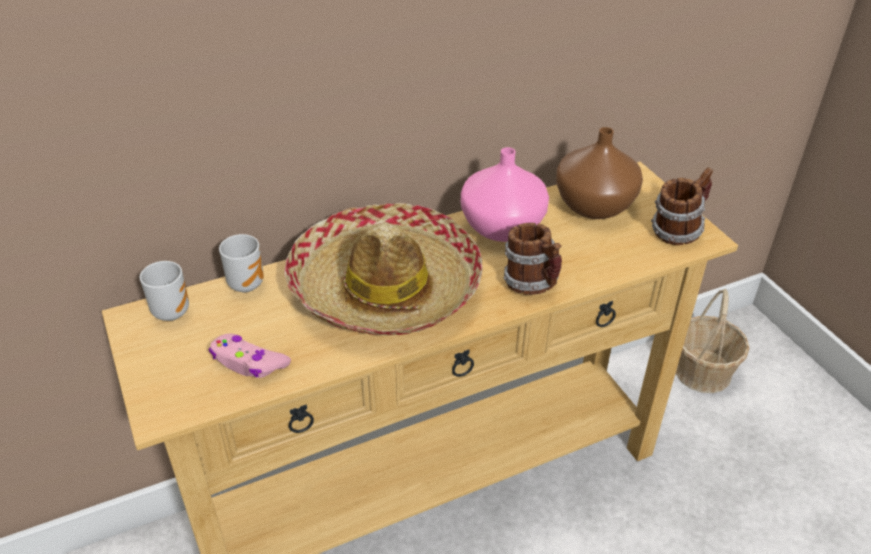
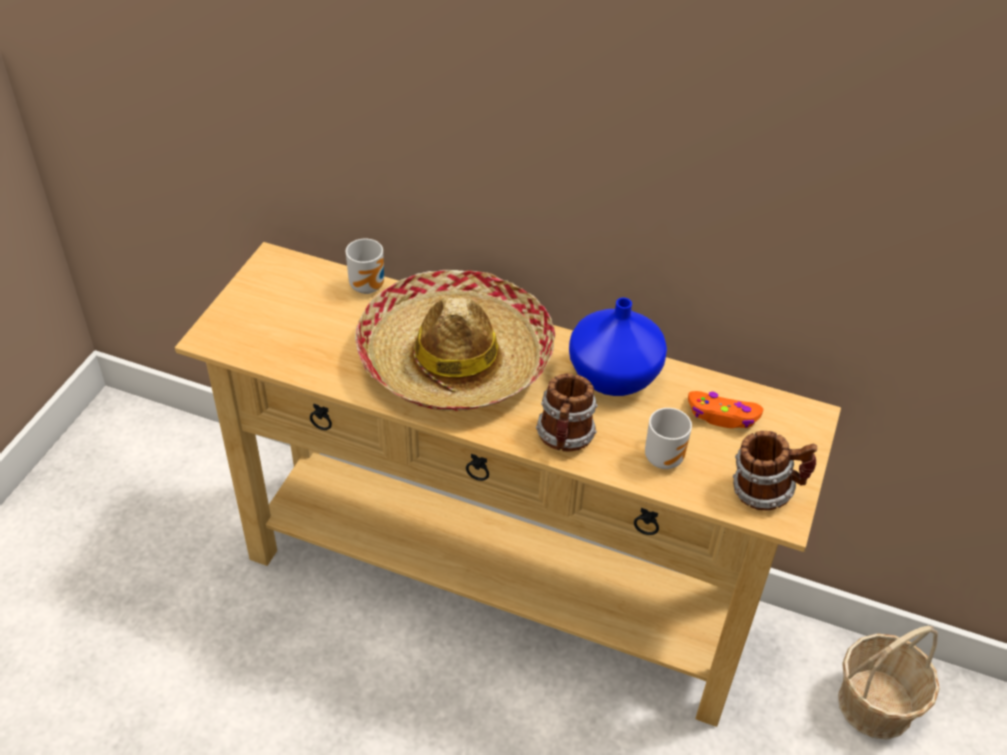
camera: 45 degrees right, 5 degrees up
mug [140,261,189,321] -> mug moved to [645,408,692,469]
pink game controller [209,334,291,378] -> none
pink vase [461,147,549,242] -> blue vase [569,298,667,396]
brown vase [556,127,643,219] -> orange game controller [688,391,763,428]

